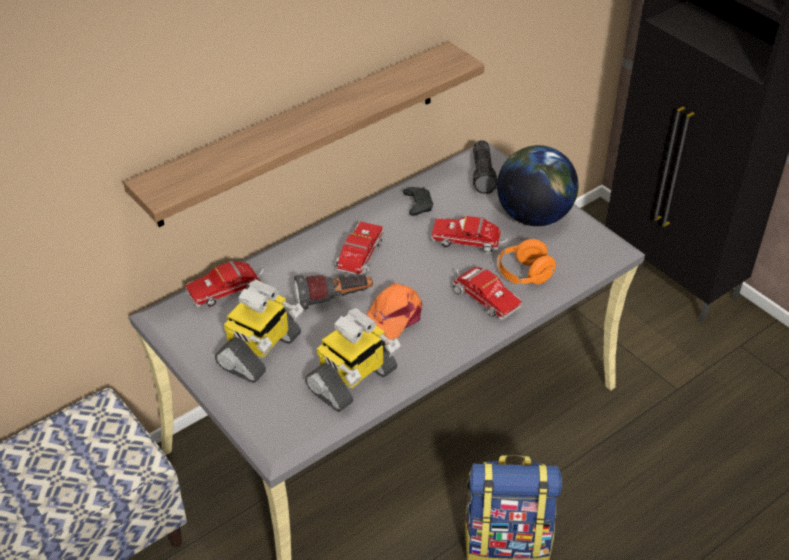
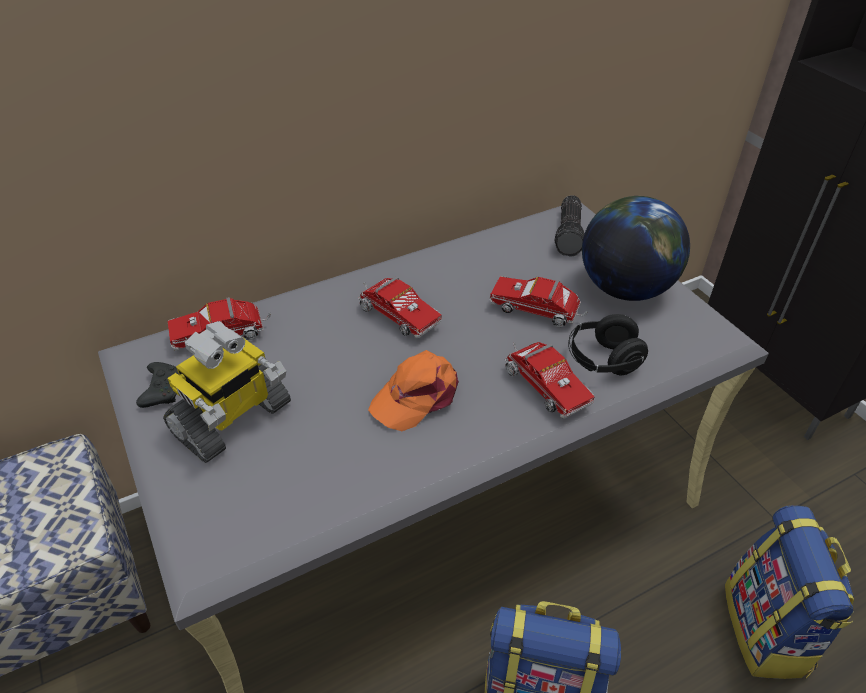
camera: 10 degrees right, 0 degrees up
shelf [123,41,485,227] -> none
flashlight [293,274,373,311] -> none
toy robot [305,308,401,412] -> none
toy truck [335,222,384,277] -> toy truck turned 105 degrees clockwise [358,277,442,338]
black game controller [403,187,433,216] -> black game controller moved to [136,362,179,408]
orange headphones [497,239,556,284] -> black headphones [568,314,648,375]
none -> backpack [725,505,854,679]

